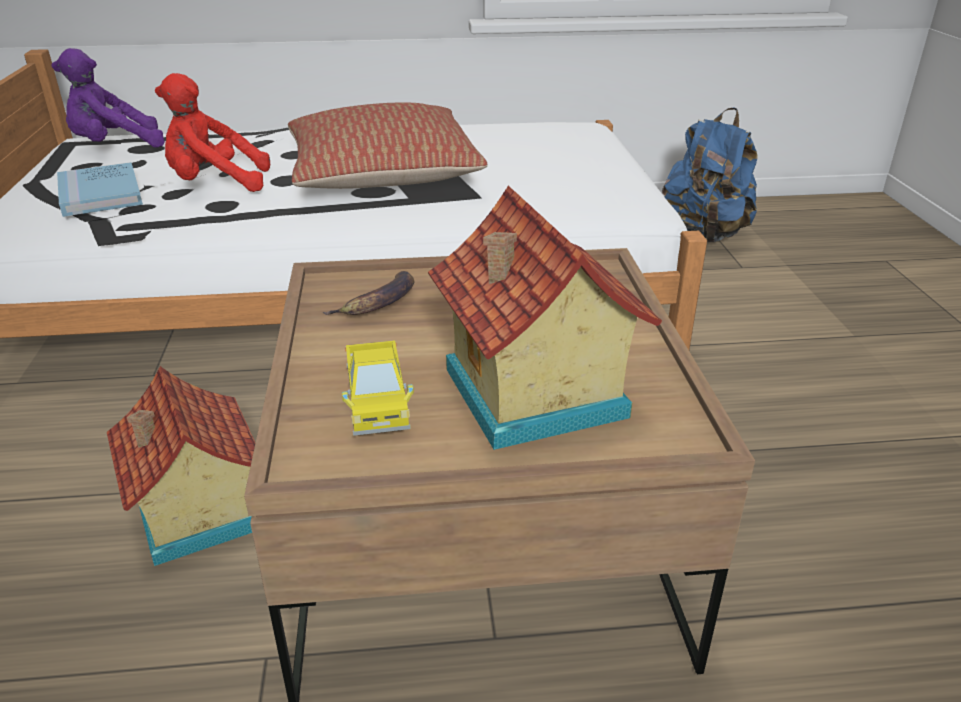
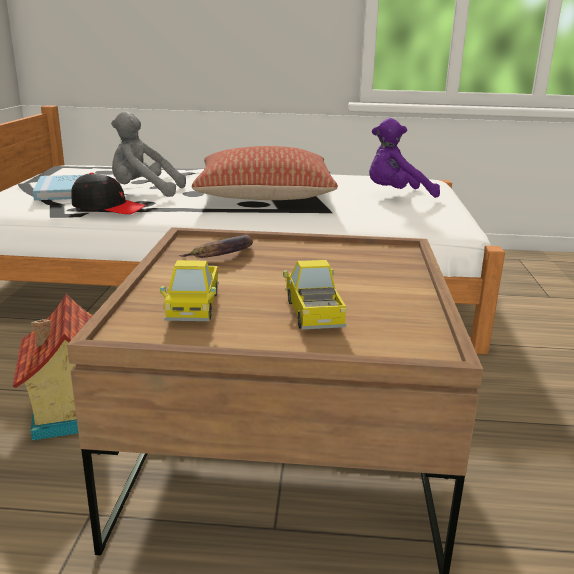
camera: 10 degrees right, 10 degrees down
purple plush toy [52,48,165,148] -> purple plush toy moved to [369,118,440,198]
red plush toy [155,73,270,192] -> grey plush toy [111,111,186,197]
toy house [428,186,662,450] -> toy truck [283,260,347,330]
blue backpack [662,107,758,242] -> none
none -> black cap [71,173,146,214]

